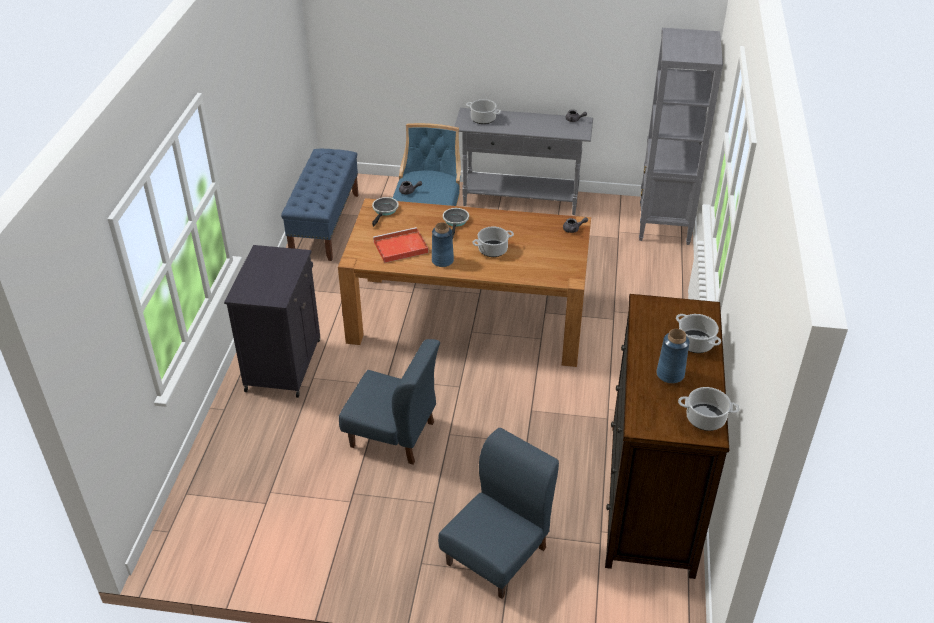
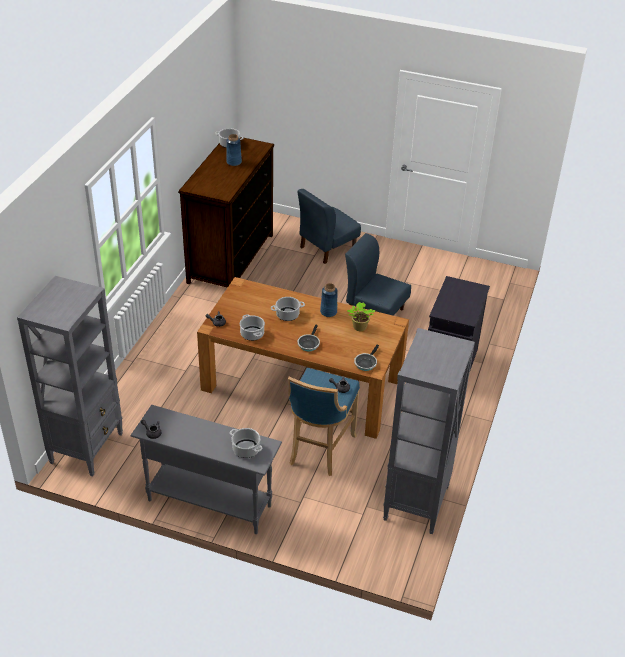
camera: 170 degrees left, 0 degrees up
blue bench [281,149,358,261] -> grey bookcase [383,328,475,534]
red tray [373,227,428,263] -> potted plant [347,302,375,331]
cooking pot [676,314,721,353] -> cooking pot moved to [240,315,265,341]

